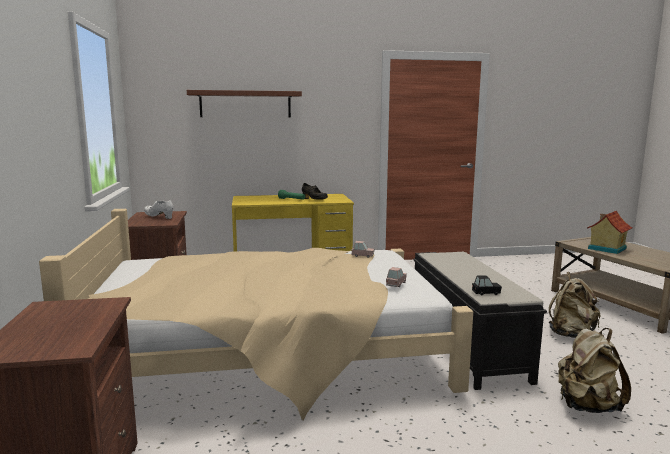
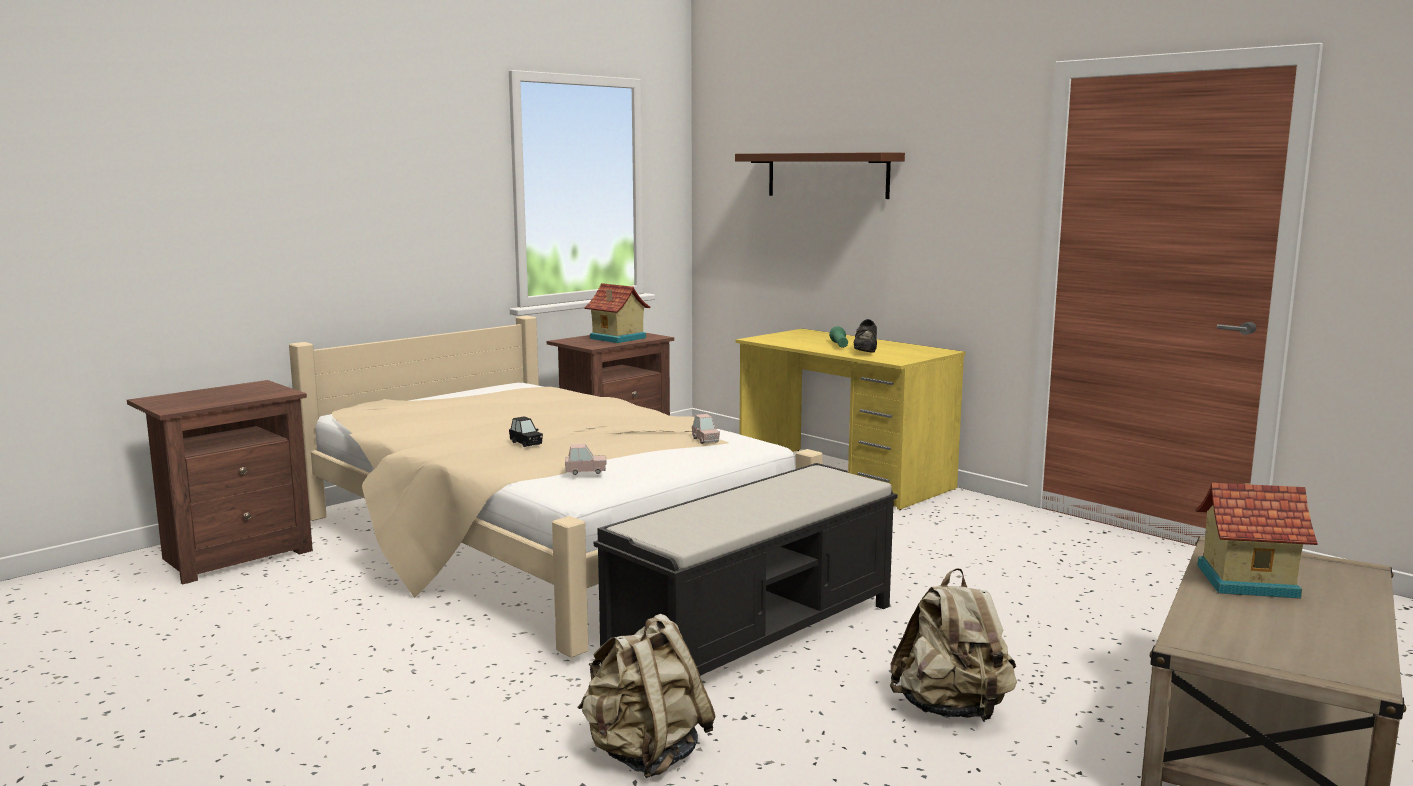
camera: 55 degrees right, 0 degrees up
white shoe [144,200,174,219] -> toy house [584,283,650,343]
black toy car [472,275,502,296] -> black toy car moved to [509,416,543,447]

